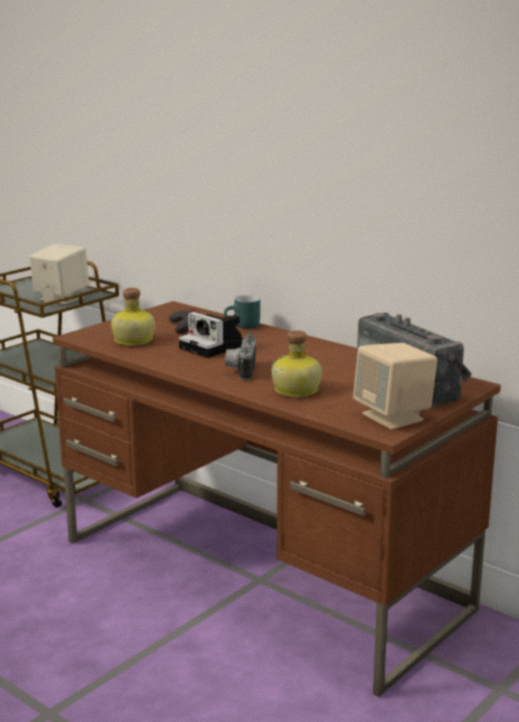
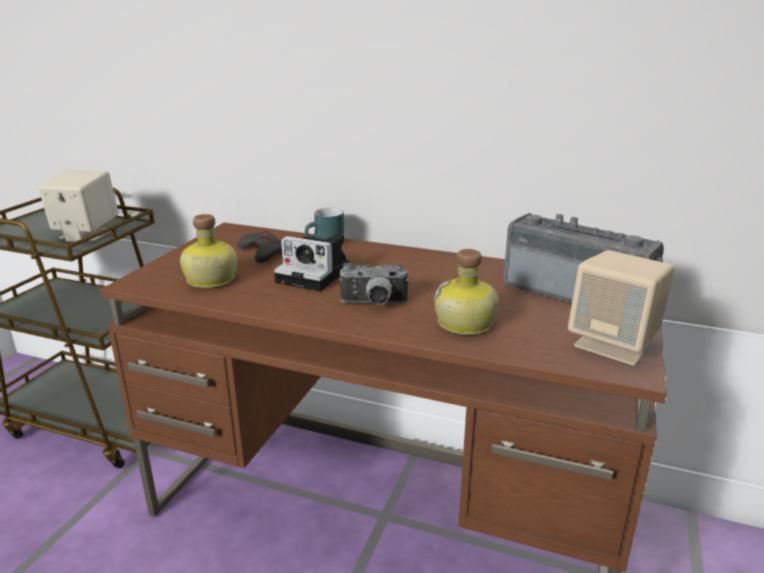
camera: 20 degrees left, 5 degrees up
camera [225,333,256,380] -> camera turned 75 degrees counterclockwise [339,263,409,305]

